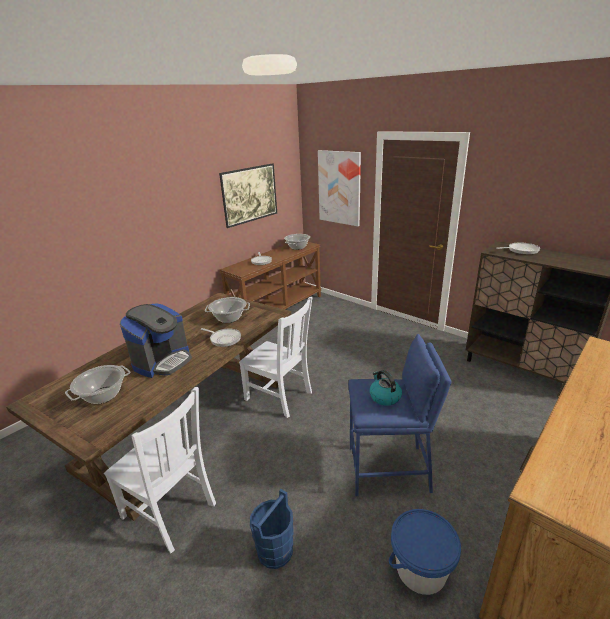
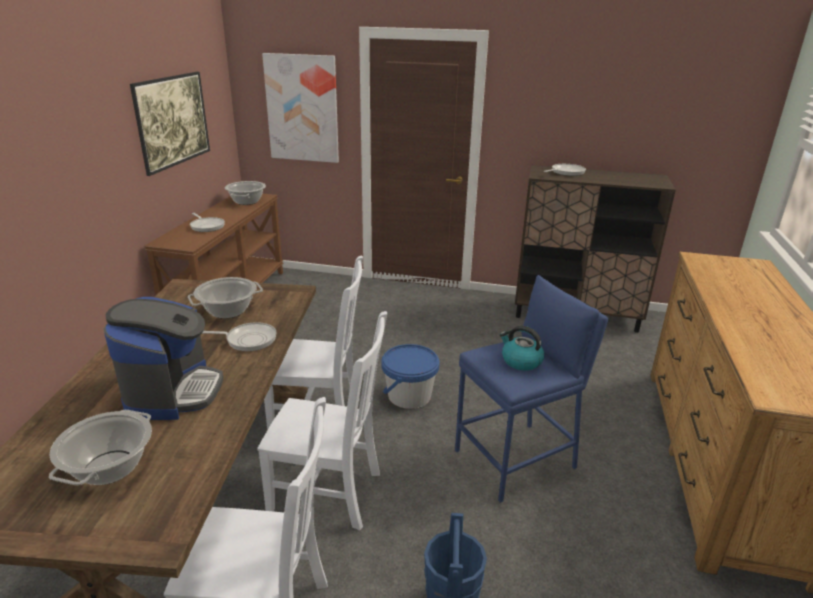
camera: 30 degrees left, 0 degrees up
blue bucket [389,509,461,595] -> blue bucket moved to [381,344,440,409]
none -> white chair [257,311,387,530]

